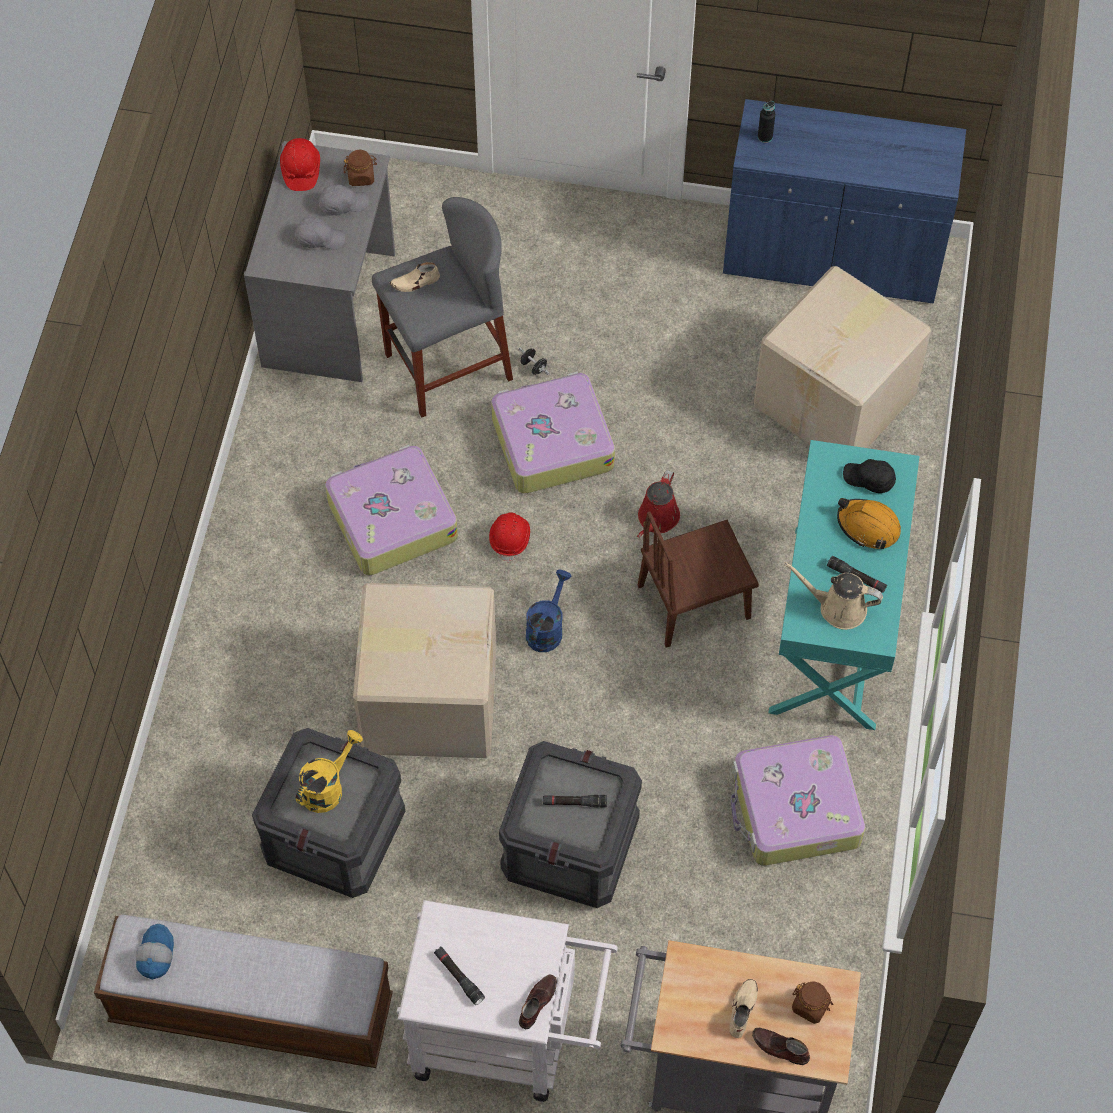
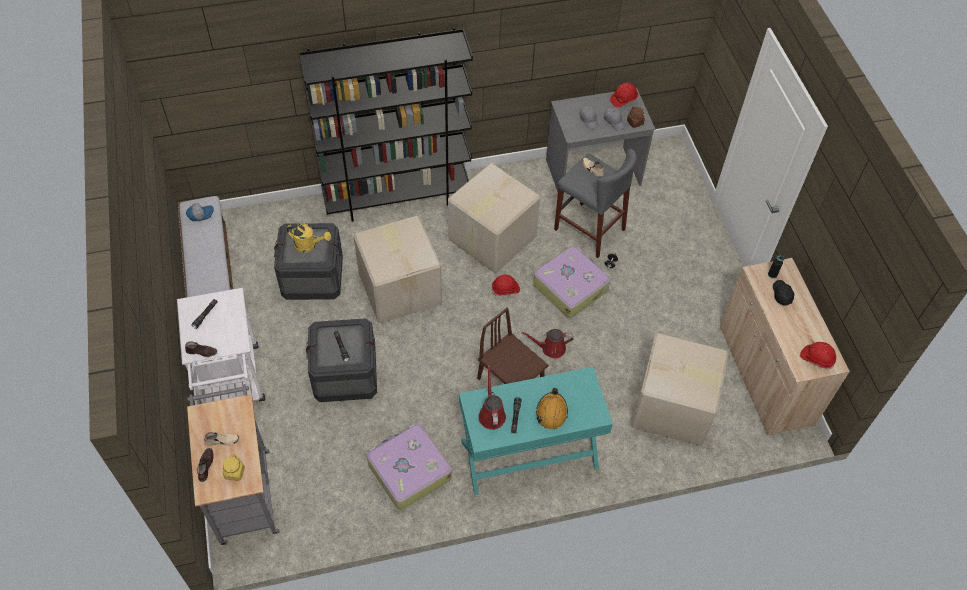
camera: 65 degrees right, 5 degrees down
suitcase [325,445,458,575] -> cardboard box [448,163,540,273]
blue watering can [526,570,571,652] -> none
blue cabinet [723,99,966,304] -> beige cabinet [720,258,850,435]
beige watering can [784,562,883,630] -> red watering can [478,365,506,430]
brown jar [792,982,834,1024] -> yellow jar [223,455,245,481]
black cap [843,459,896,493] -> black cap moved to [773,280,794,306]
none -> black bookcase [299,27,473,222]
none -> red hard hat [800,342,836,369]

